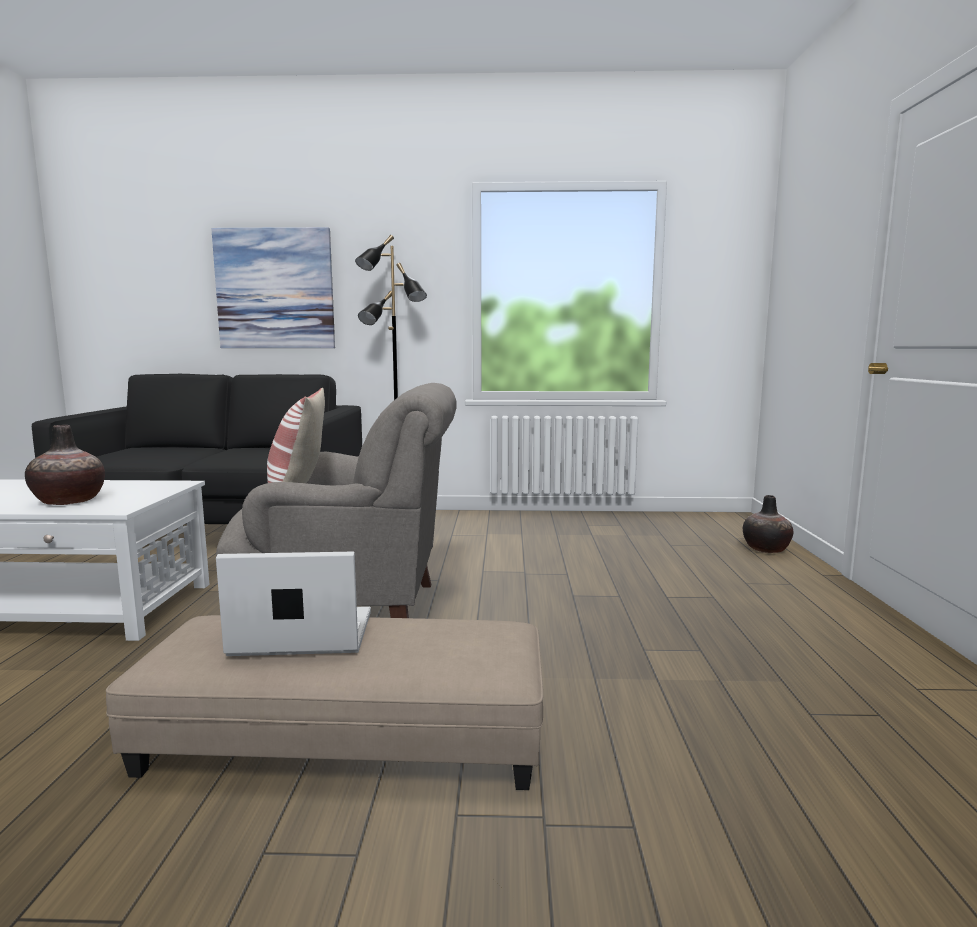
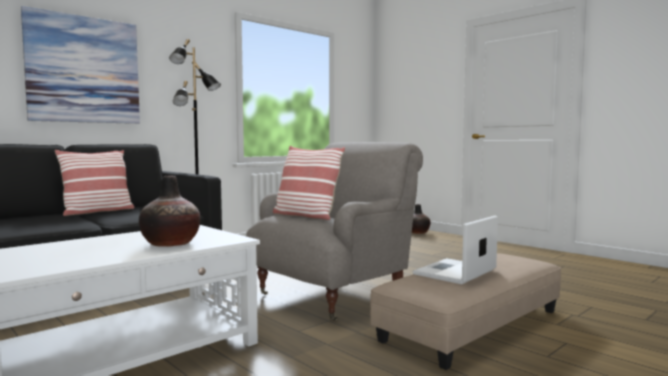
camera: 45 degrees left, 5 degrees down
none -> pillow [55,150,135,216]

